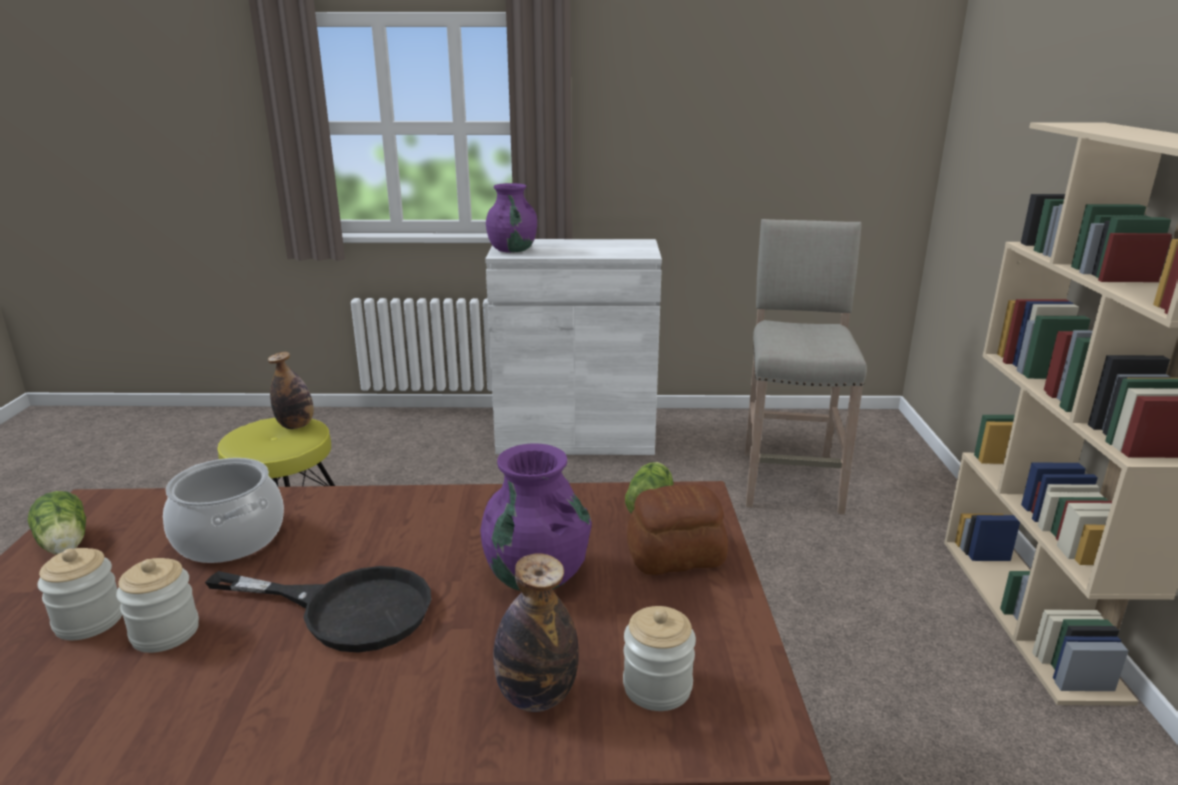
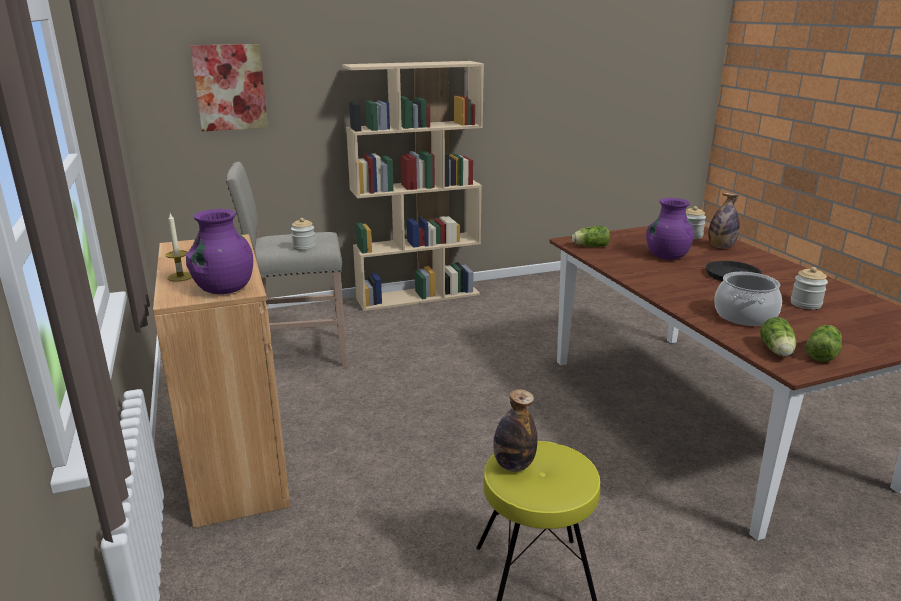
camera: 110 degrees left, 0 degrees up
jar [37,548,122,640] -> jar moved to [291,218,316,251]
white cabinet [485,239,662,455] -> brown cabinet [153,234,290,528]
bread [627,484,728,575] -> none
none -> candle [166,213,192,282]
none -> picture [190,44,268,131]
none -> lettuce [760,317,796,357]

